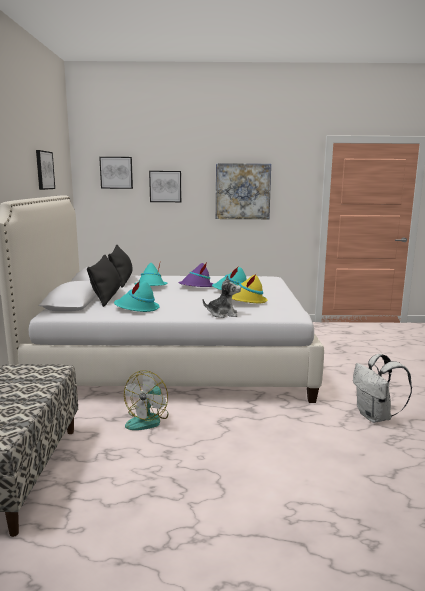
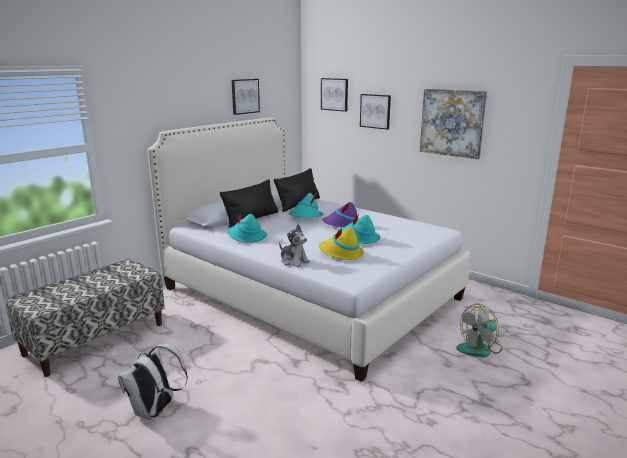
camera: 40 degrees right, 5 degrees up
fan [124,370,168,430] -> fan moved to [456,304,502,358]
white backpack [353,354,412,423] -> white backpack moved to [118,344,188,420]

